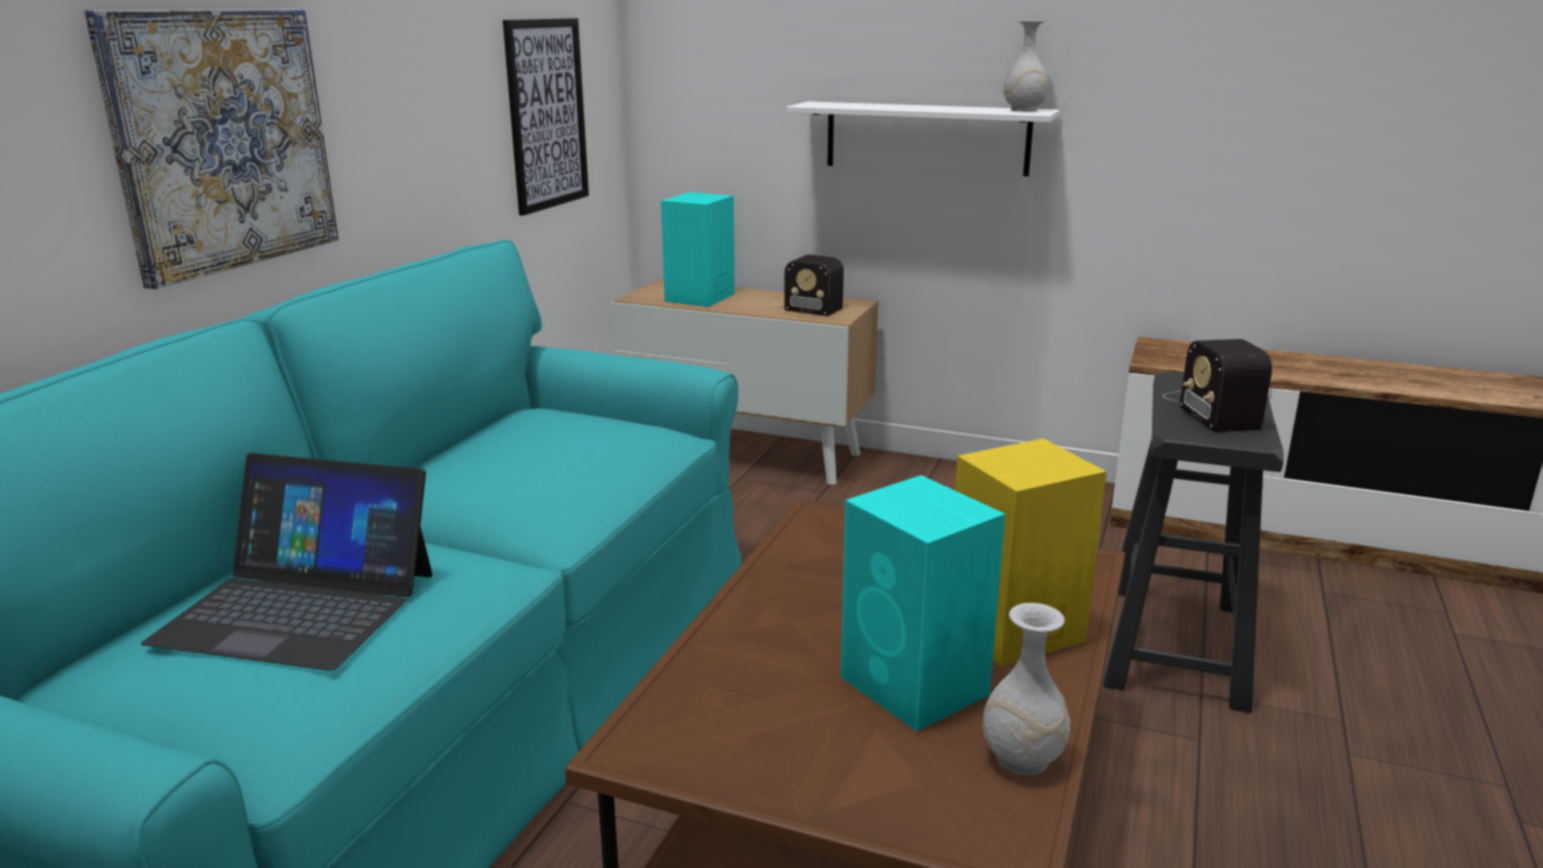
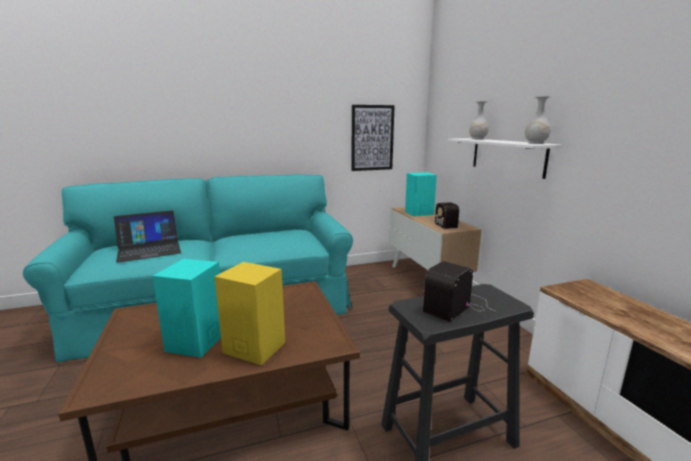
camera: 50 degrees right, 5 degrees down
picture [84,9,339,289] -> none
laptop [141,453,432,671] -> laptop turned 90 degrees counterclockwise [114,210,181,263]
white vase [983,603,1070,775] -> white vase moved to [469,101,489,139]

